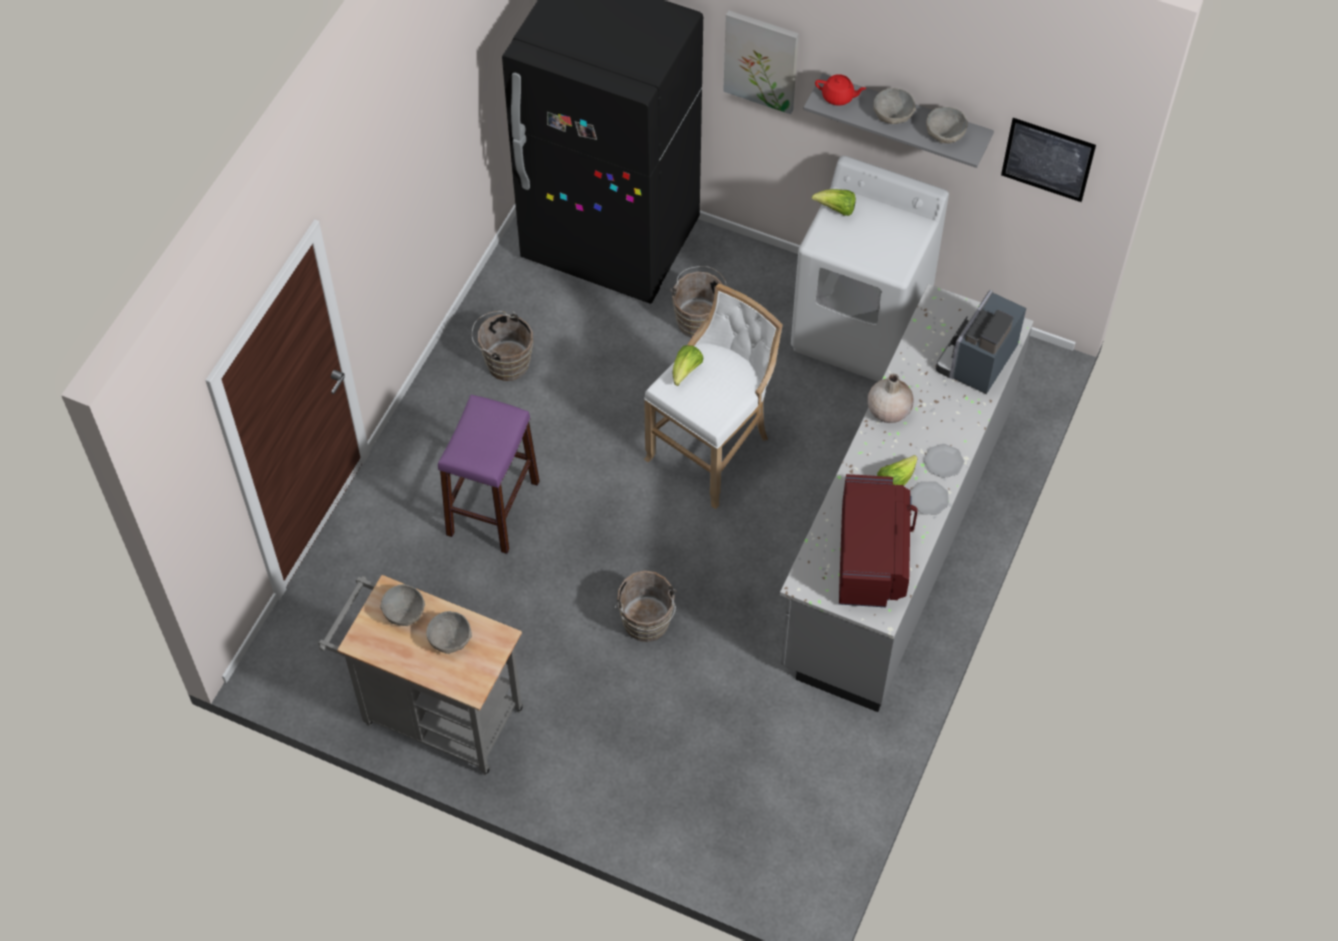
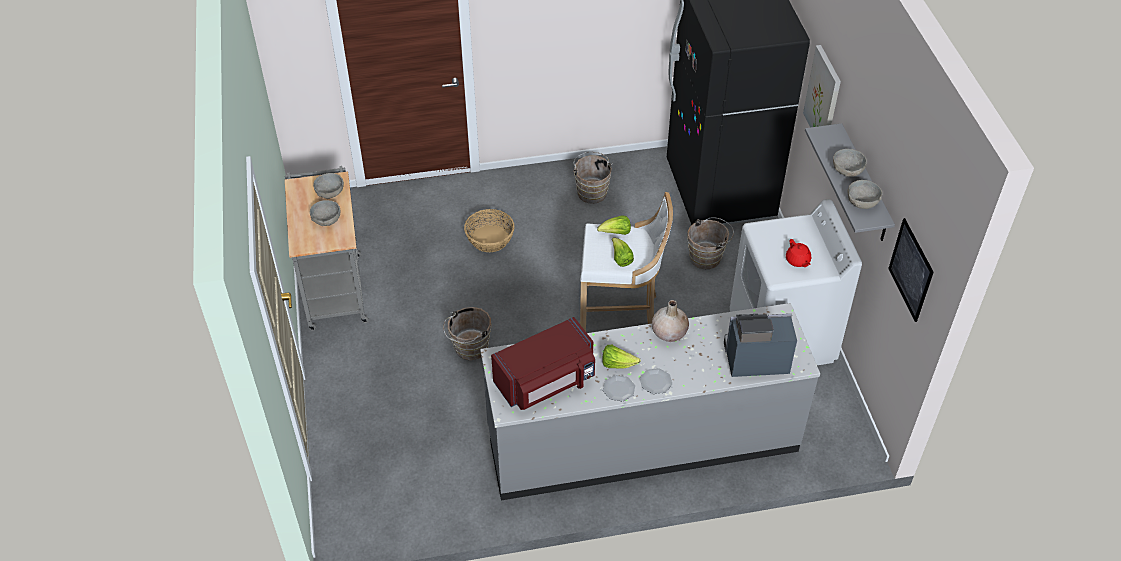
camera: 55 degrees right, 10 degrees down
purple stool [438,395,539,554] -> basket [464,209,515,252]
lettuce [812,189,856,216] -> lettuce moved to [612,238,634,267]
red teapot [815,74,866,106] -> red teapot moved to [786,239,811,267]

